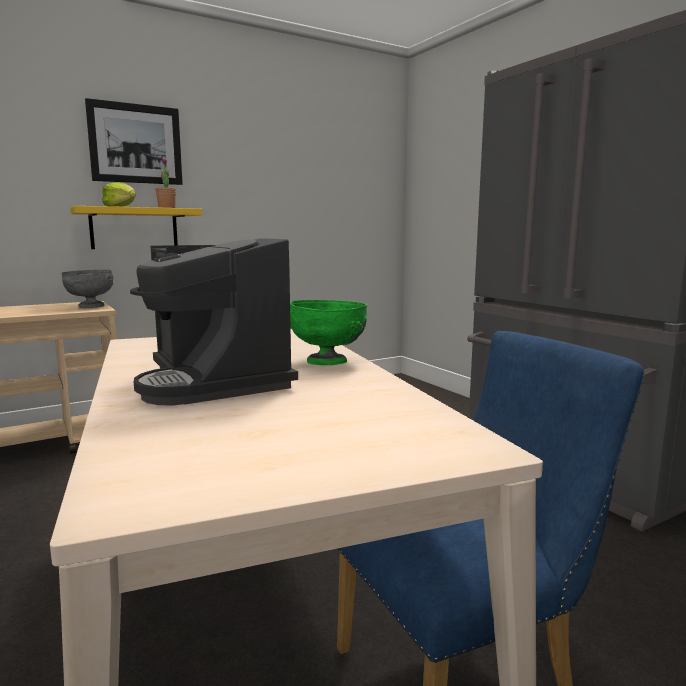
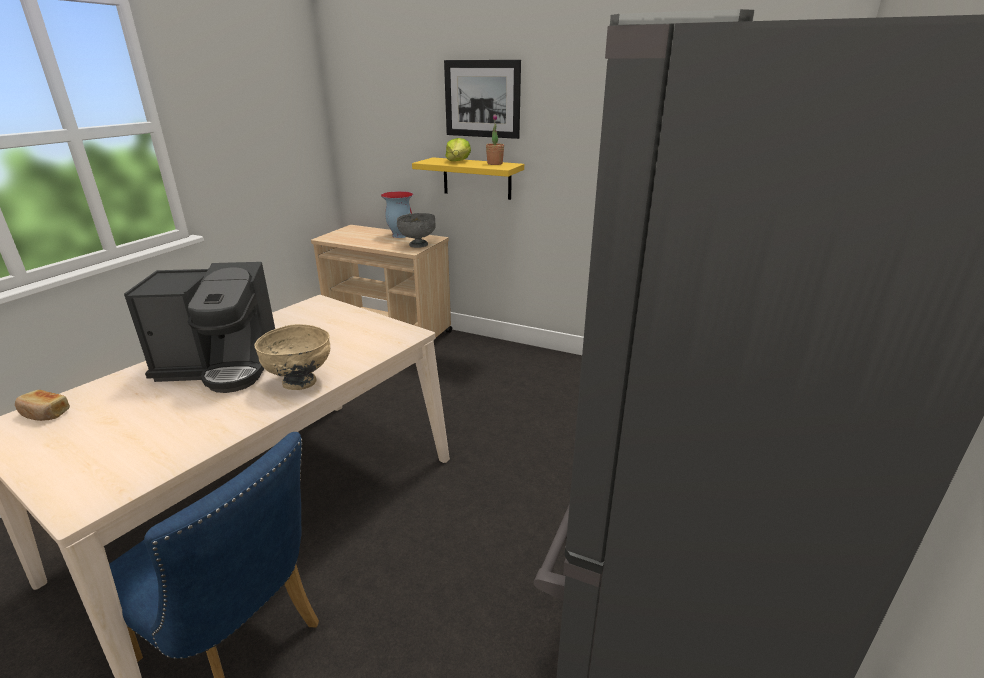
camera: 55 degrees right, 15 degrees up
coffee machine [130,238,298,406] -> coffee machine turned 120 degrees counterclockwise [124,262,275,393]
green bowl [290,300,367,365] -> beige bowl [254,324,330,390]
none -> bread [15,390,70,421]
none -> vase [381,191,413,238]

